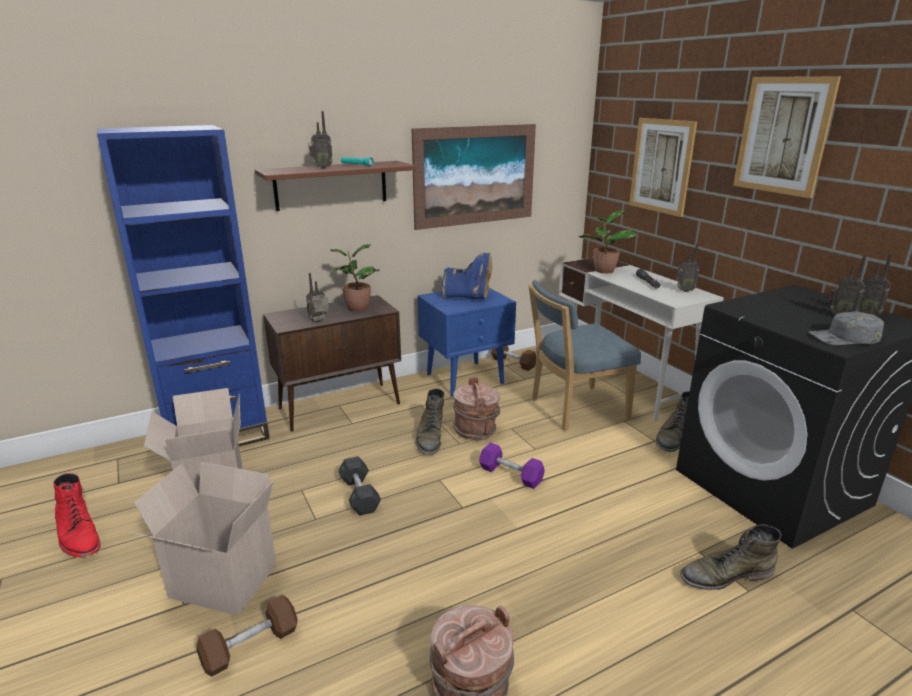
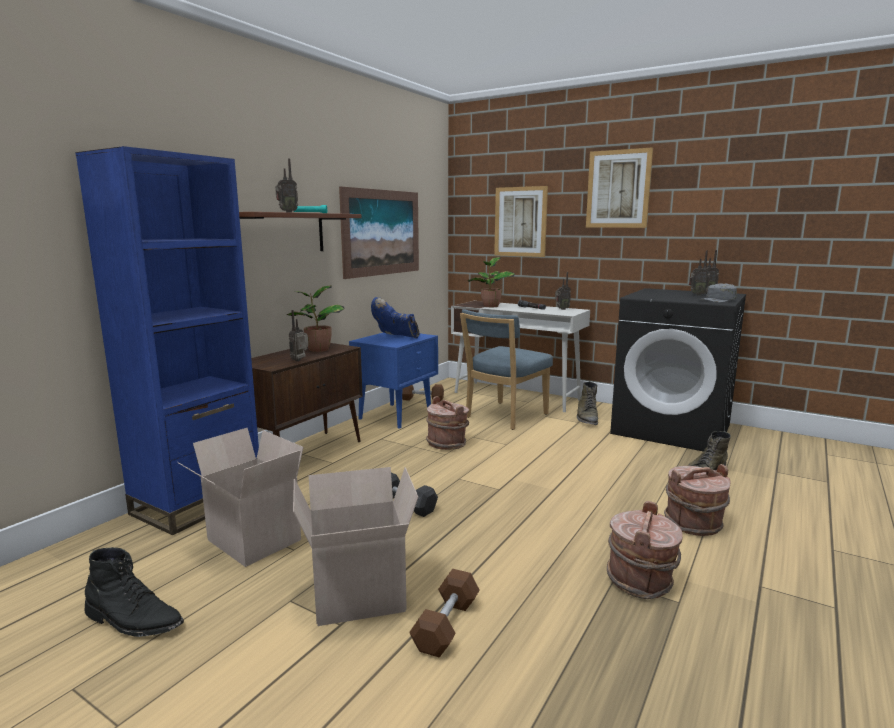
camera: 30 degrees left, 10 degrees down
red boot [53,473,101,557] -> black boot [85,547,184,637]
green boot [415,388,444,455] -> none
blue boot [441,253,492,299] -> blue boot turned 135 degrees counterclockwise [371,297,419,339]
purple dumbbell [479,442,545,489] -> none
none -> brown bucket [664,464,731,536]

